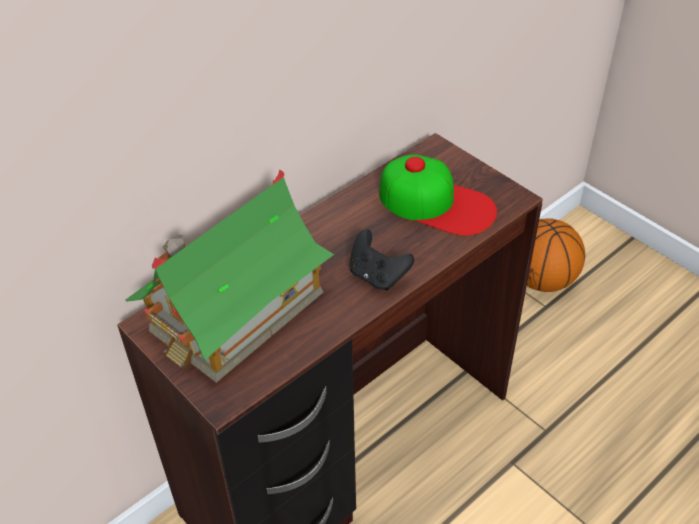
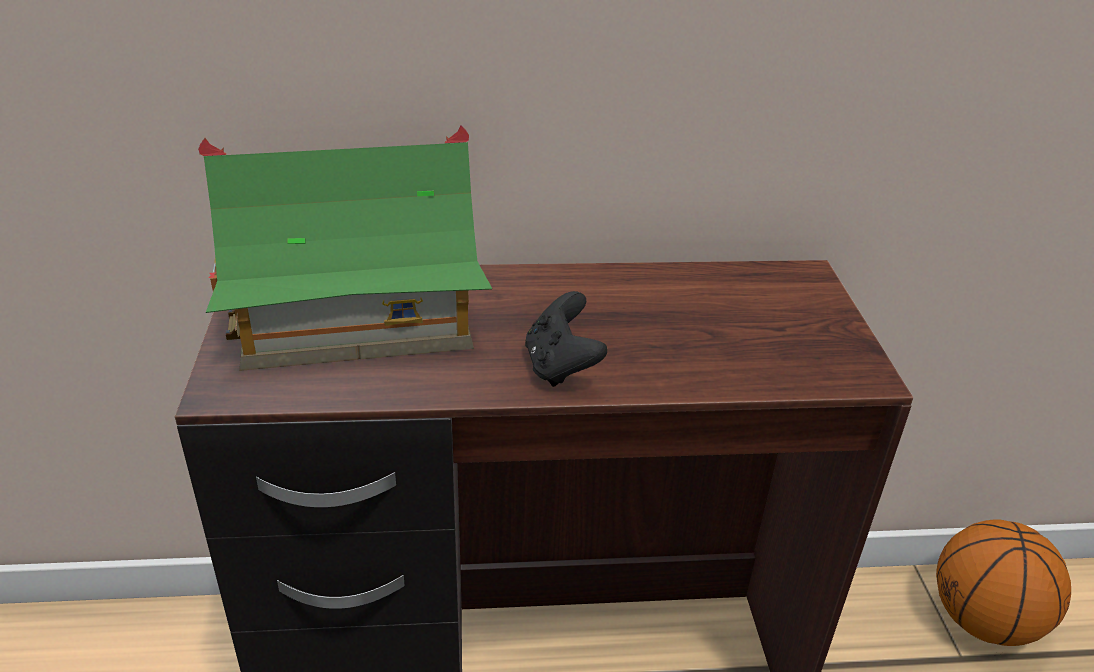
camera: 35 degrees right, 10 degrees down
cap [379,154,497,236] -> none

